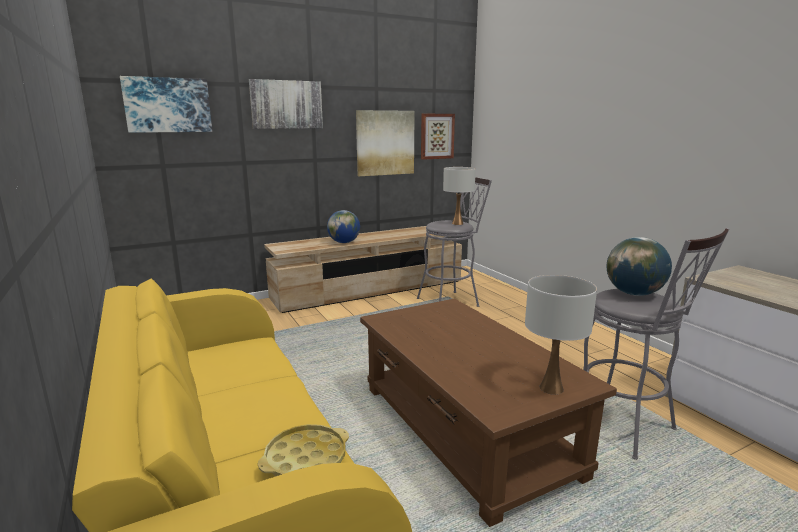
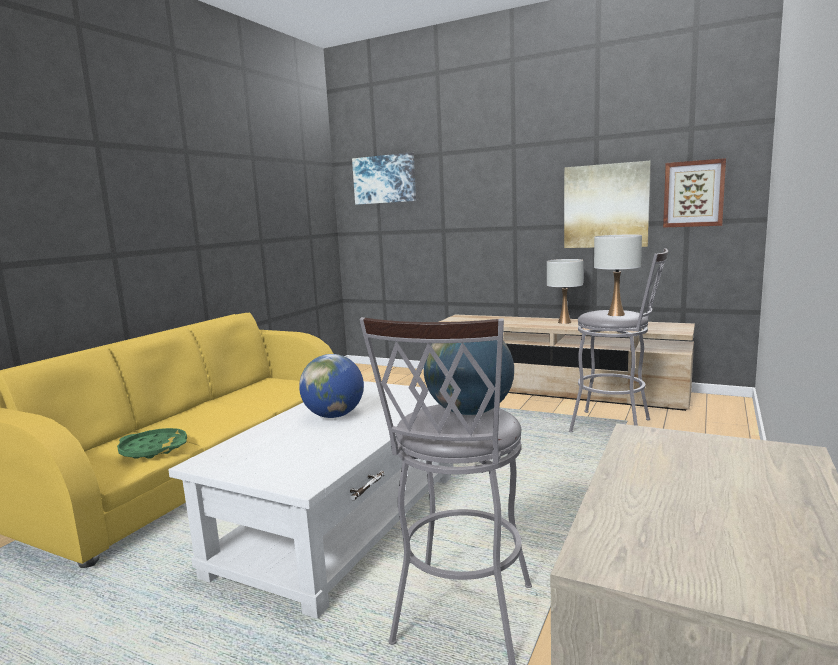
camera: 55 degrees right, 5 degrees down
picture [249,79,323,129] -> none
yellow tray [258,424,349,476] -> green tray [117,428,187,459]
globe [327,210,360,243] -> globe moved to [299,354,364,418]
brown coffee table [360,299,617,527] -> white coffee table [169,381,453,619]
white table lamp [525,275,597,395] -> white table lamp moved to [547,259,583,324]

